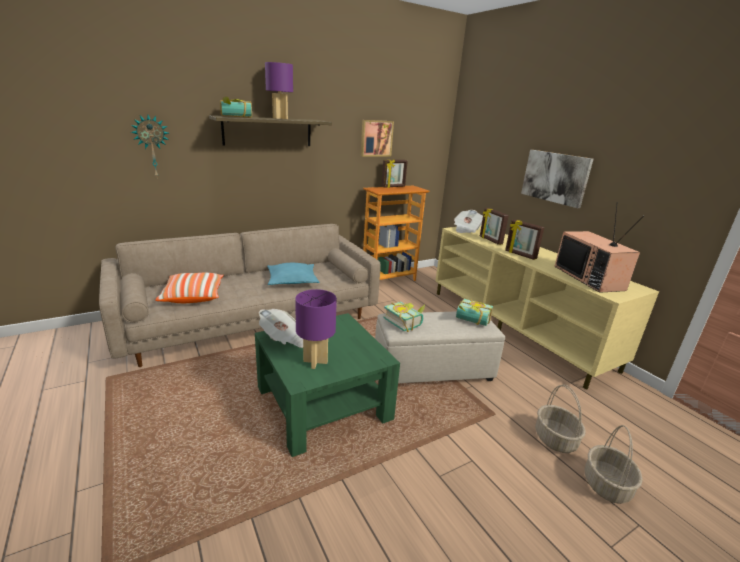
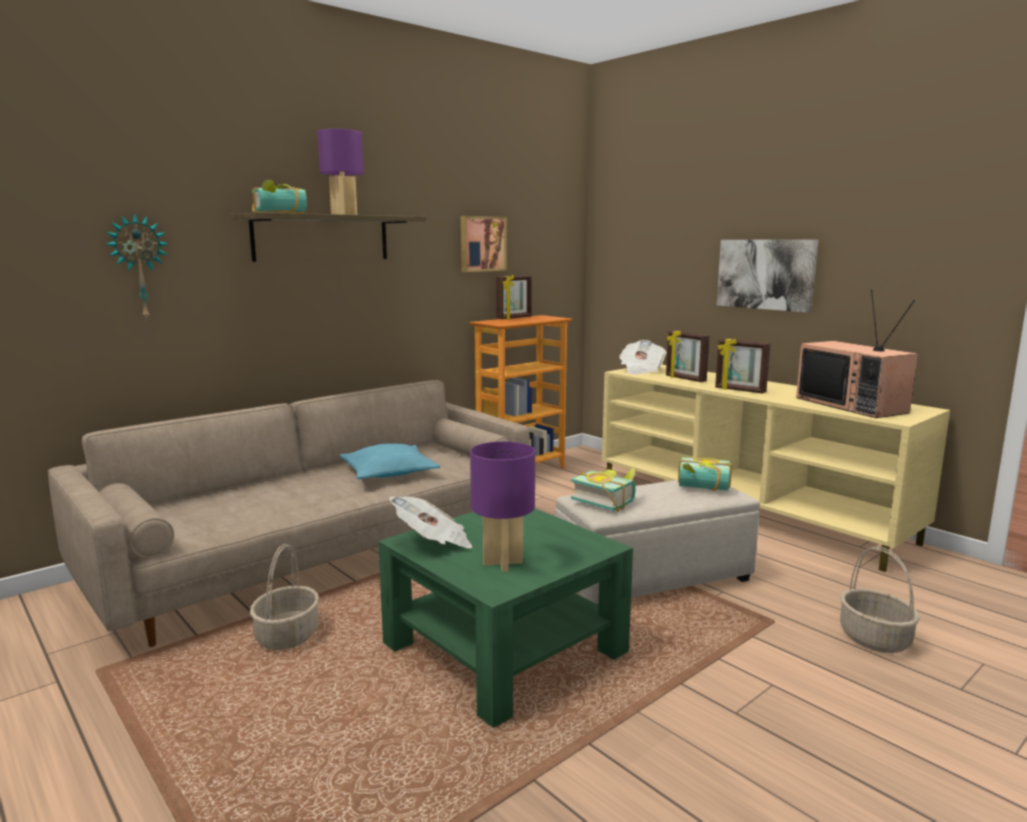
camera: 10 degrees left, 10 degrees down
pillow [155,273,224,303] -> none
basket [585,425,643,504] -> basket moved to [250,544,319,650]

